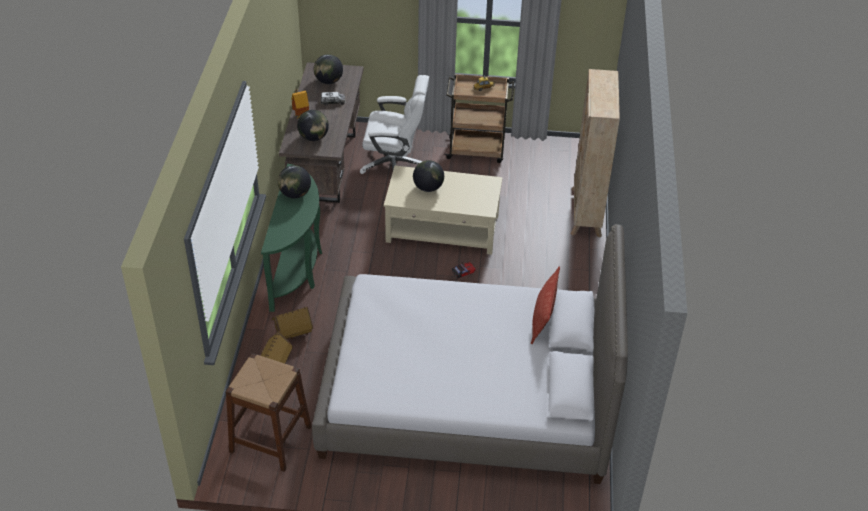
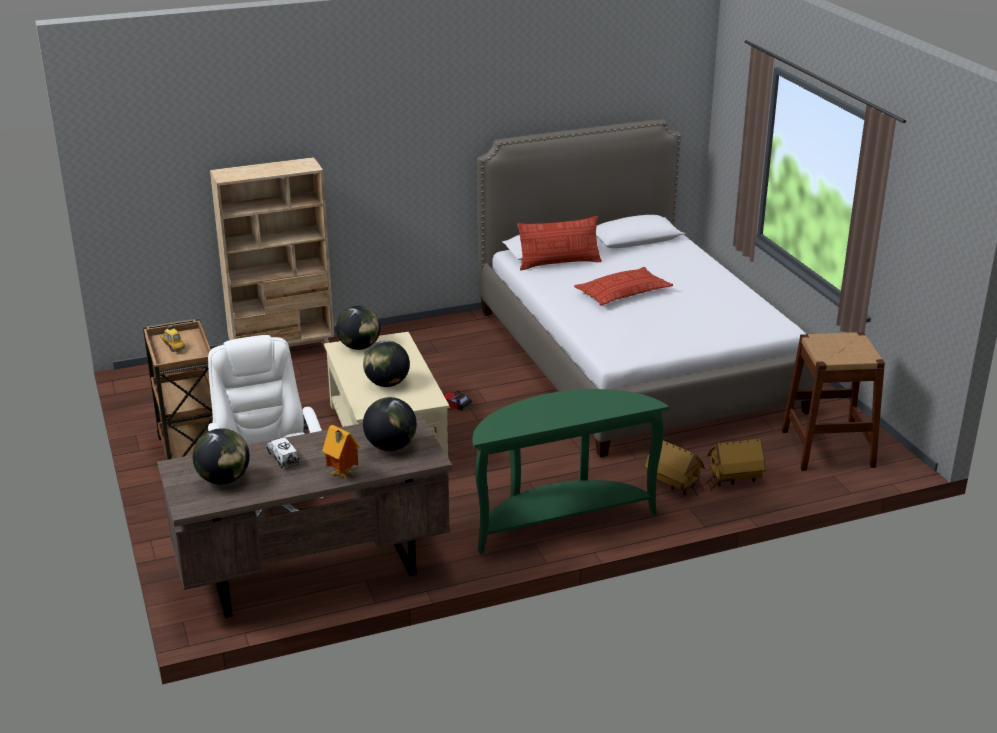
camera: 115 degrees left, 15 degrees down
globe [278,165,311,198] -> globe moved to [336,306,381,350]
none -> pillow [574,267,673,305]

